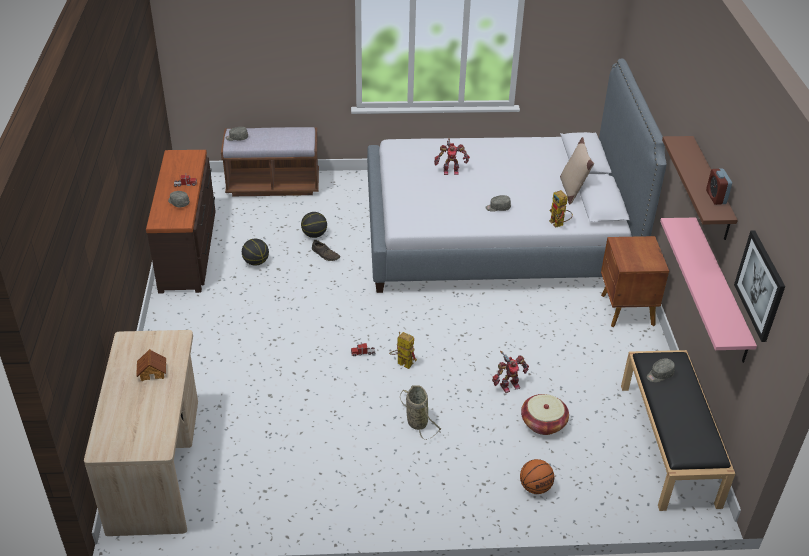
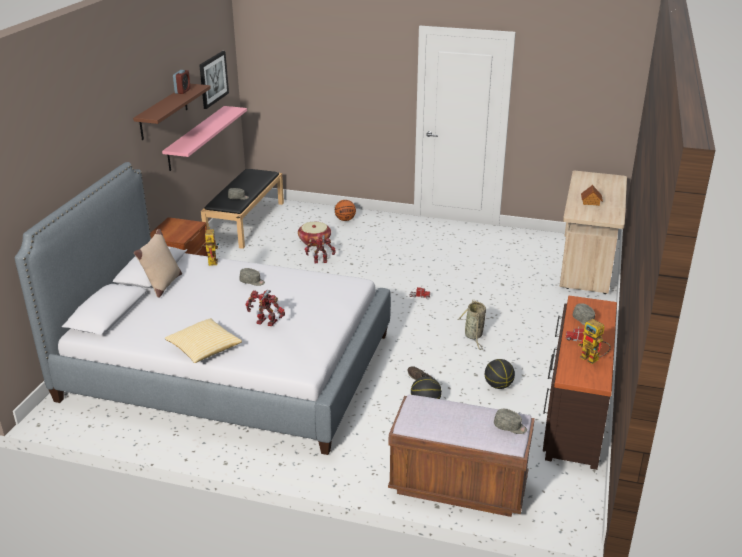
camera: 160 degrees left, 10 degrees down
toy robot [389,332,417,369] -> toy robot moved to [578,319,611,364]
basket [400,385,442,440] -> basket moved to [458,300,486,350]
none -> pillow [165,318,242,363]

